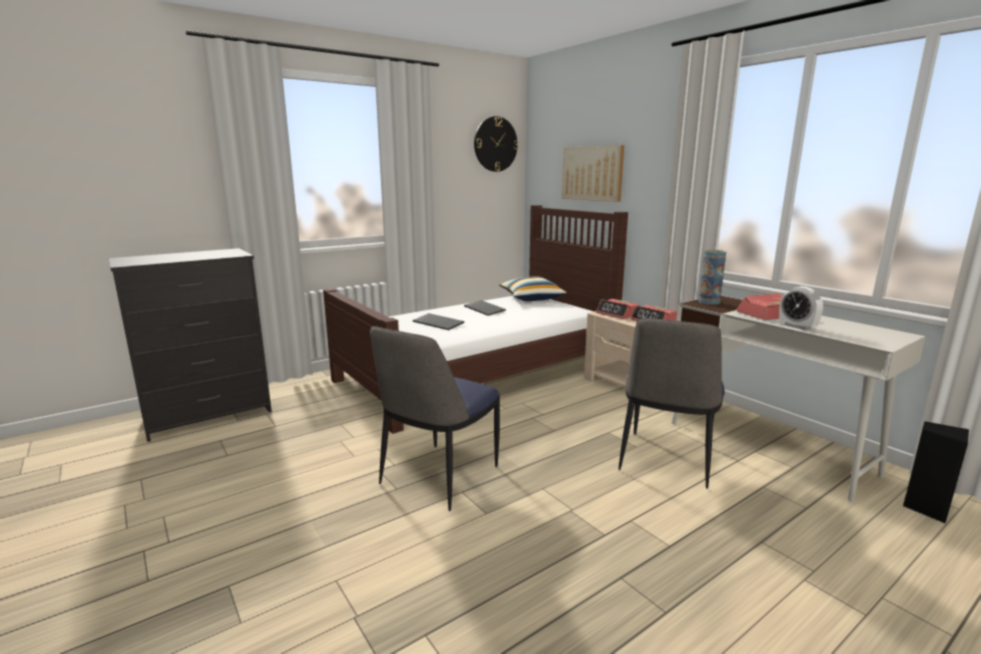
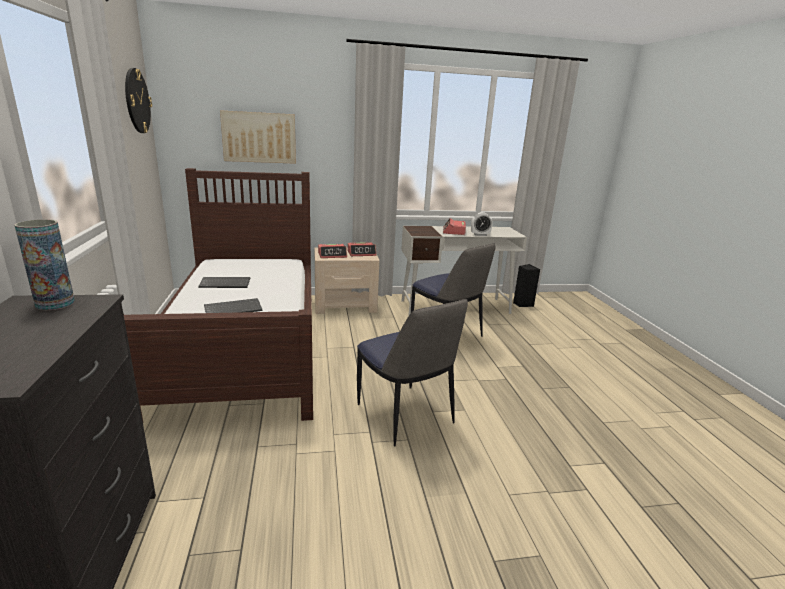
camera: 65 degrees left, 5 degrees up
pillow [499,276,567,301] -> none
vase [698,250,726,305] -> vase moved to [14,219,75,310]

